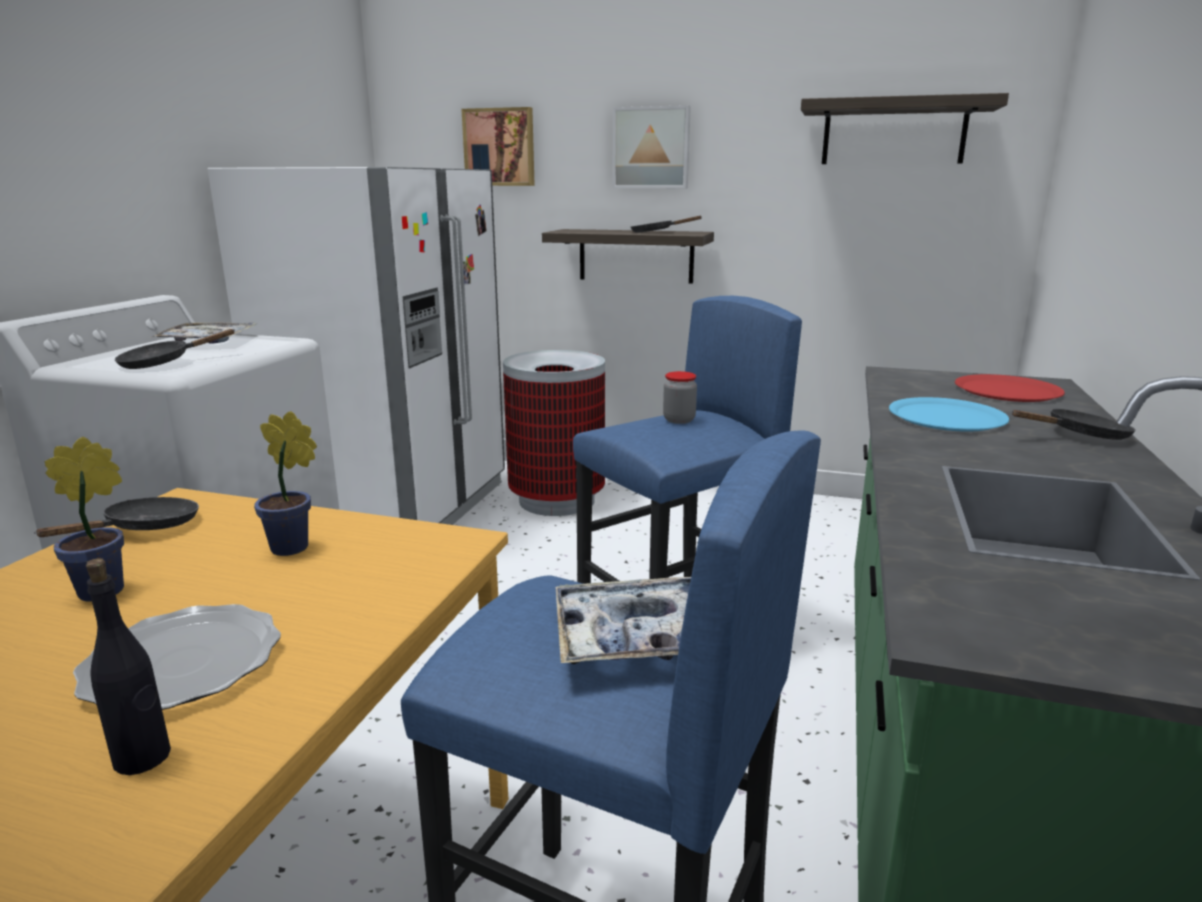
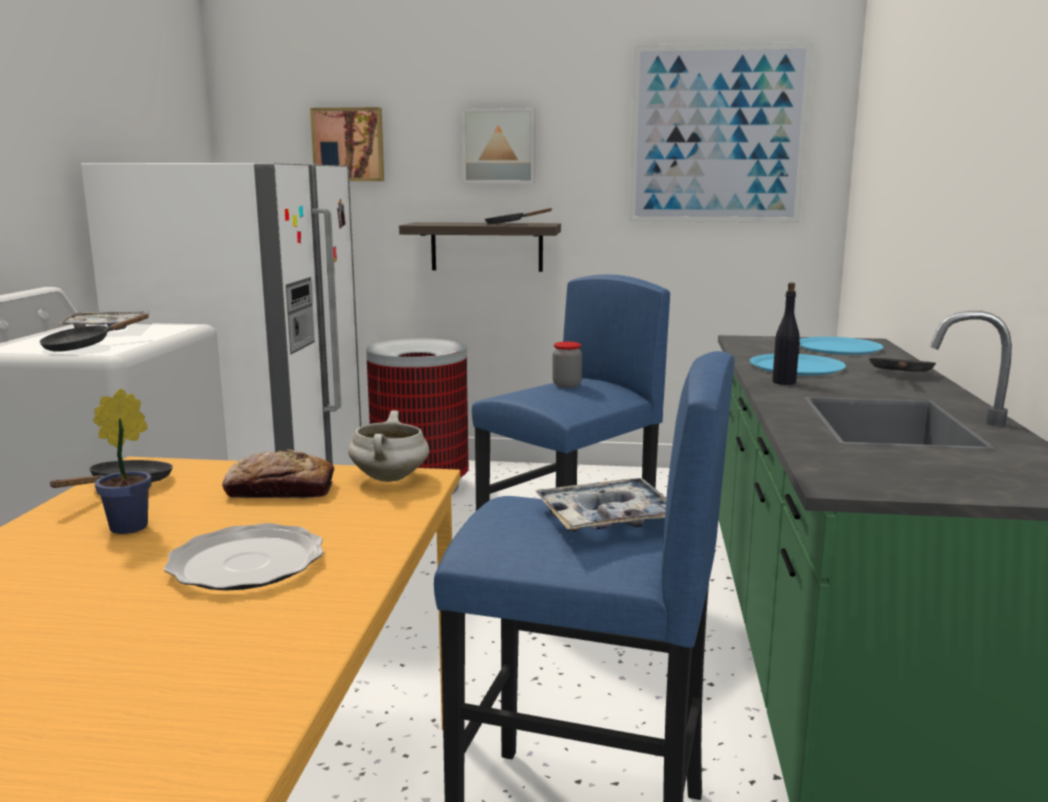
camera: 10 degrees left, 5 degrees down
black bottle [86,558,171,775] -> black bottle moved to [772,282,800,385]
potted plant [254,411,317,556] -> bread [222,449,334,499]
shelf [801,93,1009,164] -> picture [629,42,813,223]
red plate [955,374,1065,402] -> blue plate [799,337,883,355]
black frying pan [1012,409,1136,440] -> black frying pan turned 45 degrees counterclockwise [869,358,936,372]
none -> white cooking pot [348,411,429,482]

